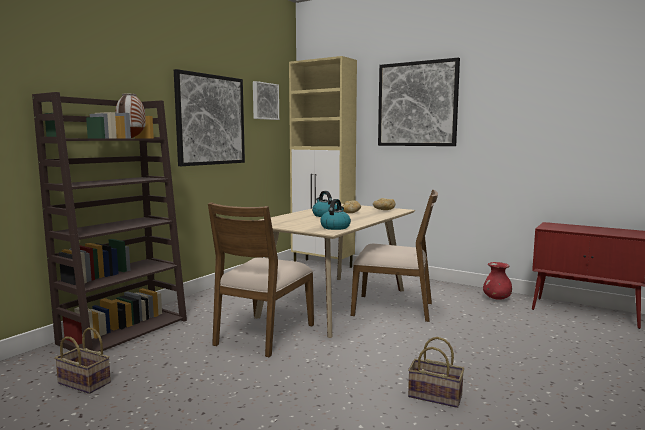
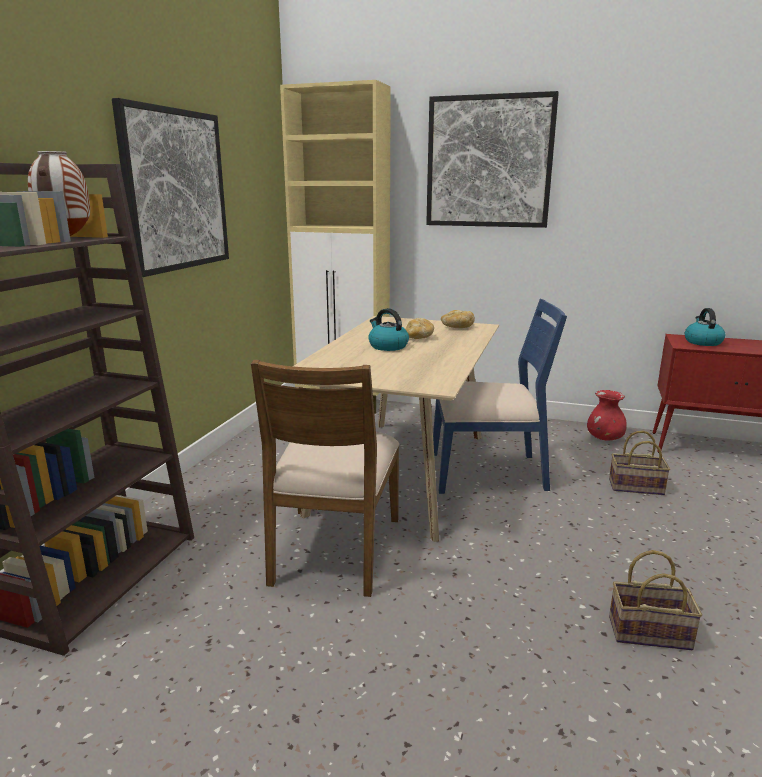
camera: 15 degrees left, 10 degrees up
basket [55,328,111,394] -> basket moved to [609,431,670,495]
picture [253,81,279,120] -> none
kettle [320,199,351,230] -> kettle moved to [685,308,725,346]
brown chair [351,189,438,322] -> blue chair [433,299,567,494]

